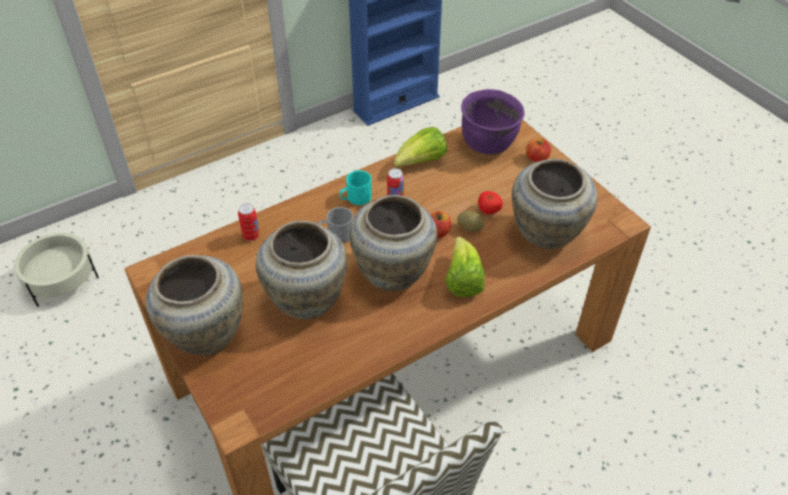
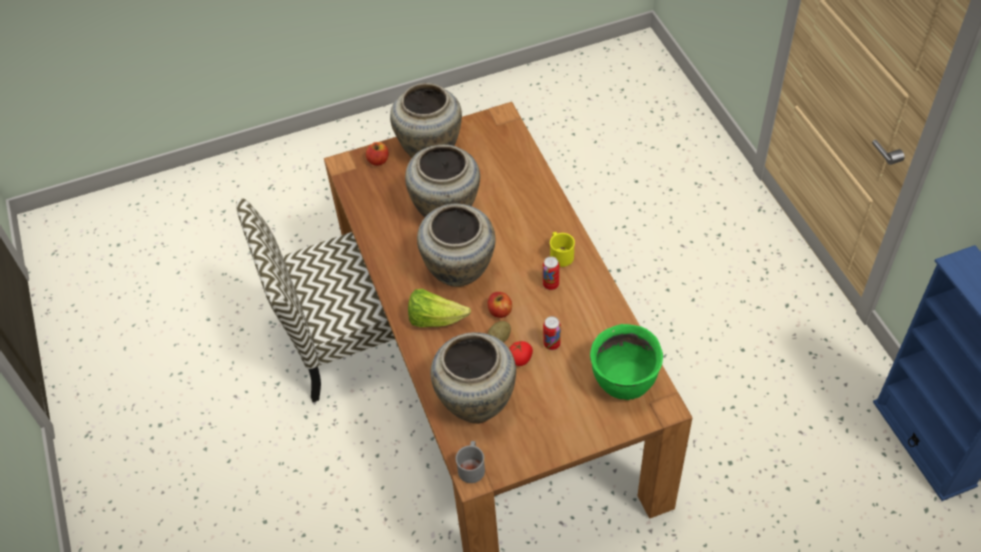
camera: 105 degrees right, 5 degrees up
beige planter [14,233,99,307] -> none
can [238,203,260,241] -> can moved to [543,316,561,350]
grey mug [318,207,353,243] -> grey mug moved to [456,441,485,483]
turquoise mug [340,170,372,205] -> yellow mug [550,232,575,267]
lettuce [394,127,447,167] -> none
purple cooking pot [461,89,525,155] -> green cooking pot [590,324,663,400]
apple [526,139,551,162] -> apple moved to [366,142,388,166]

